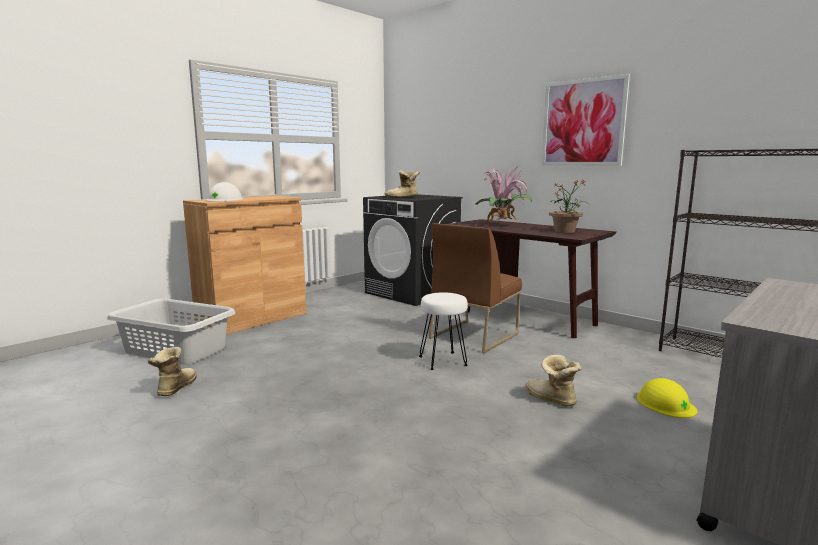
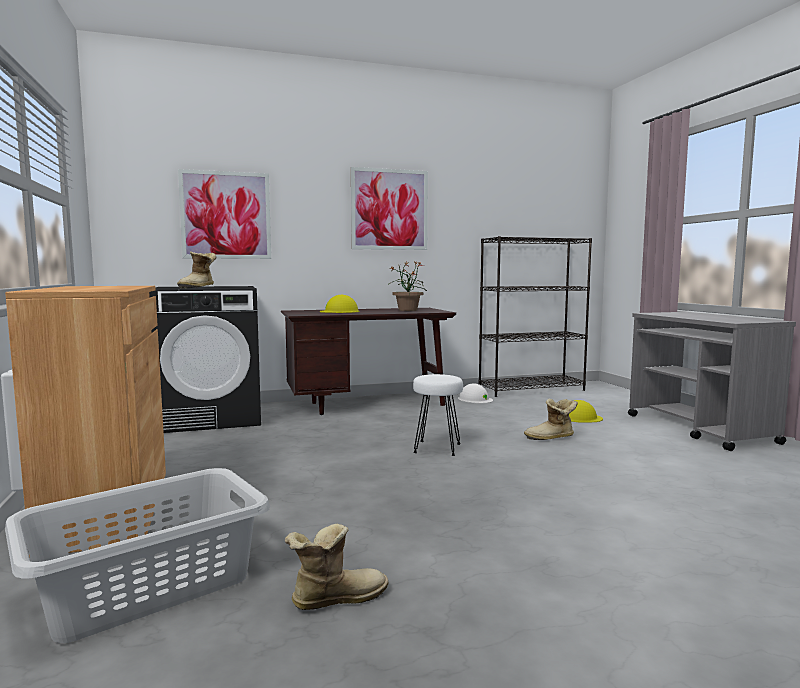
camera: 60 degrees left, 5 degrees down
boot [148,347,197,396] -> boot turned 120 degrees clockwise [285,524,389,610]
white hard hat [204,182,243,202] -> white hard hat moved to [458,384,493,404]
brown chair [429,223,522,353] -> none
potted plant [476,168,532,223] -> yellow hard hat [320,295,360,313]
none -> picture [178,169,271,259]

